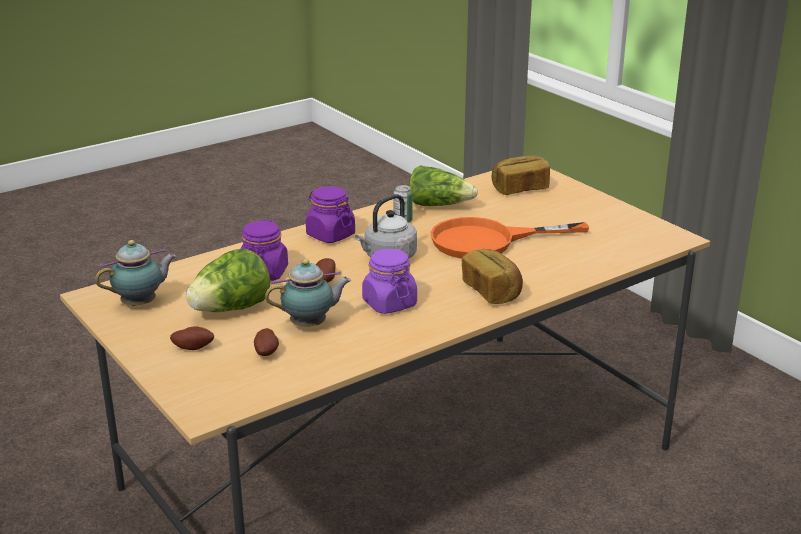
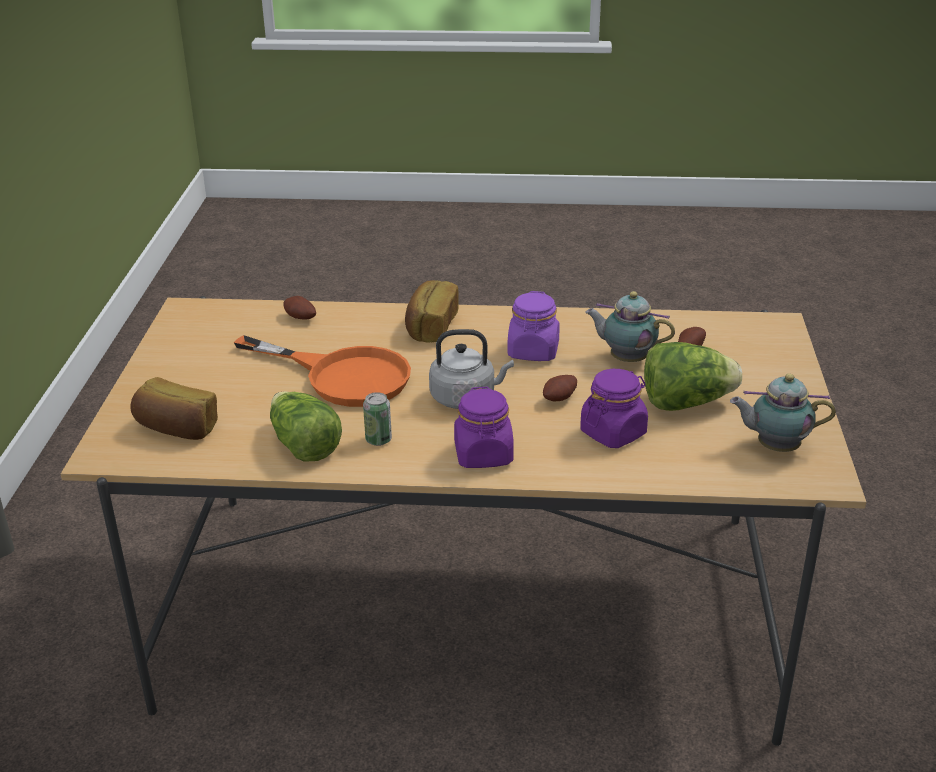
camera: 140 degrees left, 5 degrees up
potato [170,326,214,350] -> potato moved to [284,296,316,320]

